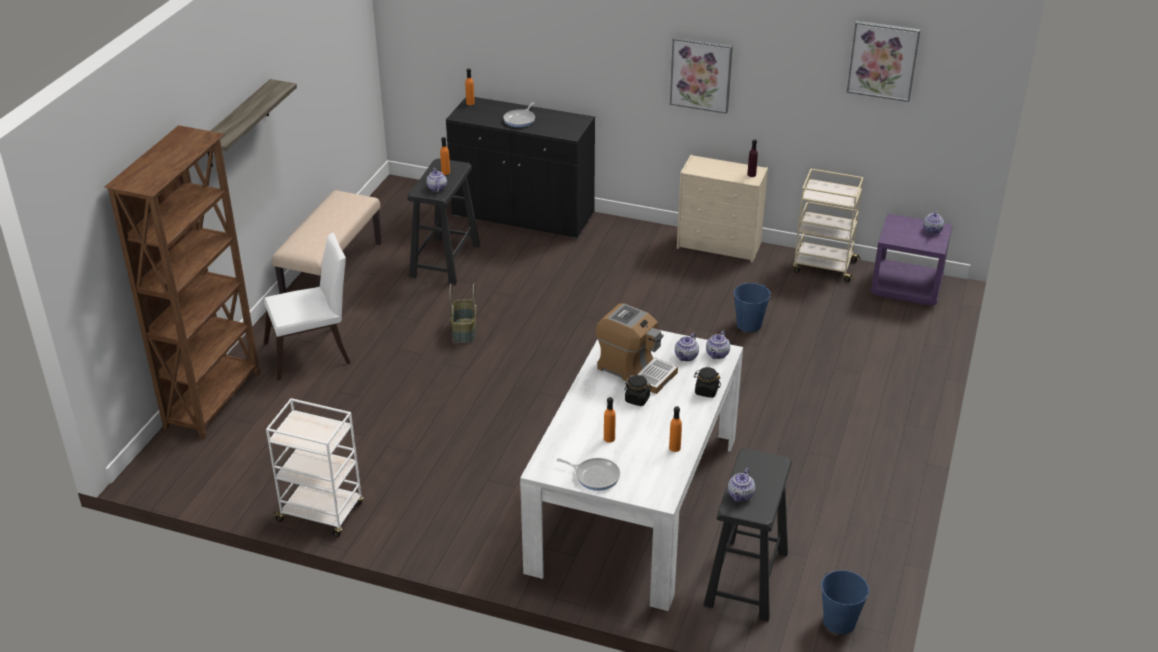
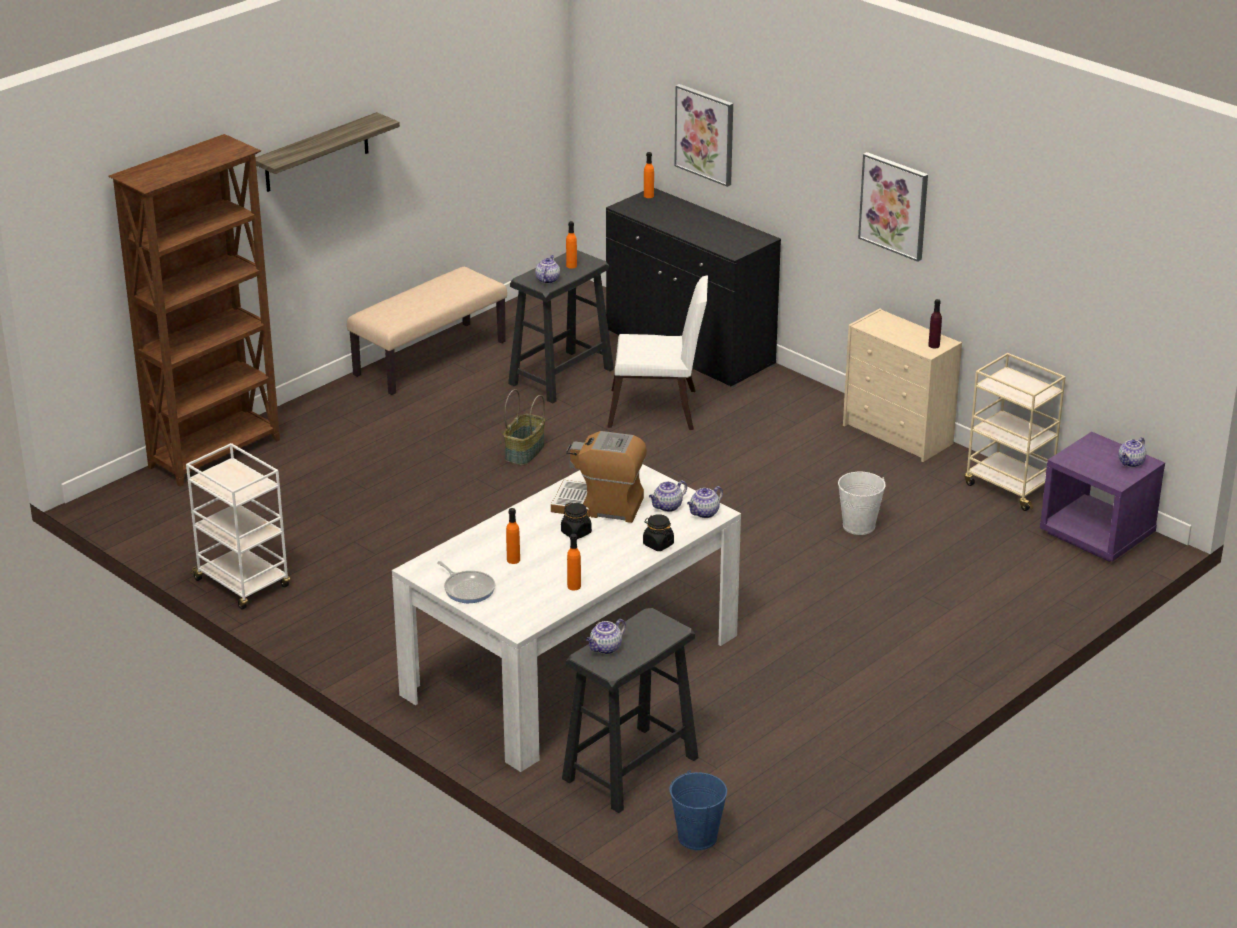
camera: 25 degrees right, 5 degrees down
white chair [264,233,351,380] -> white chair moved to [607,276,708,430]
frying pan [503,102,535,127] -> none
coffee machine [596,303,678,394] -> coffee machine turned 135 degrees clockwise [551,431,647,523]
blue bucket [734,283,771,332] -> white bucket [838,472,886,535]
picture [847,21,921,102] -> picture moved to [674,84,733,187]

